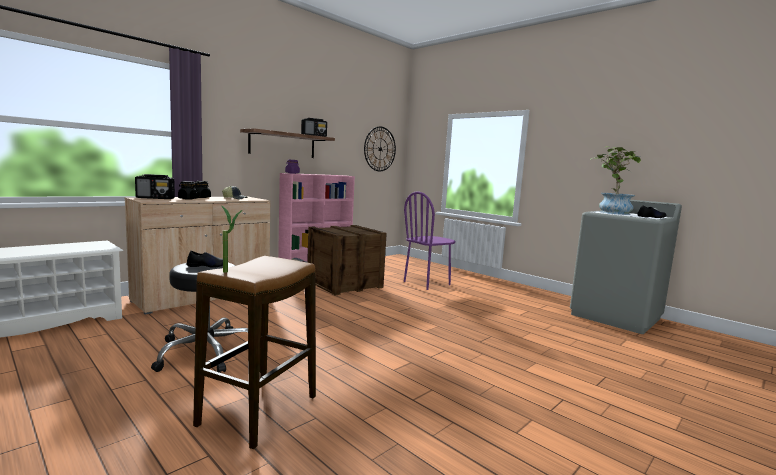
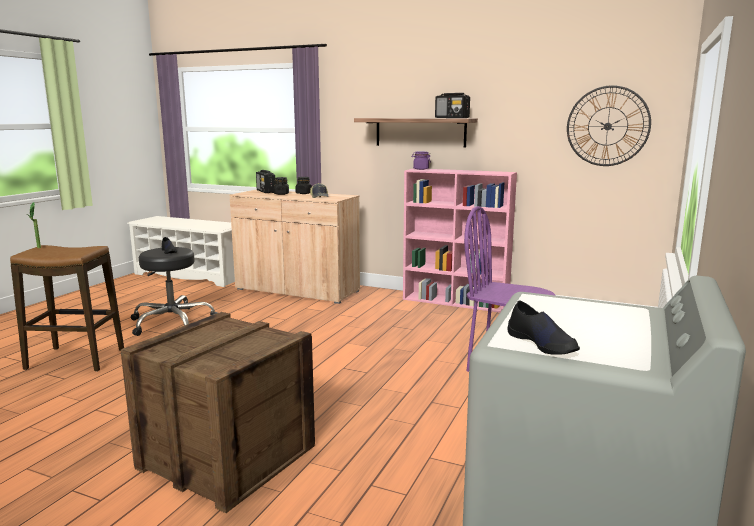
camera: 70 degrees right, 5 degrees up
crate [307,225,387,295] -> crate moved to [121,312,315,513]
potted plant [590,146,641,215] -> none

